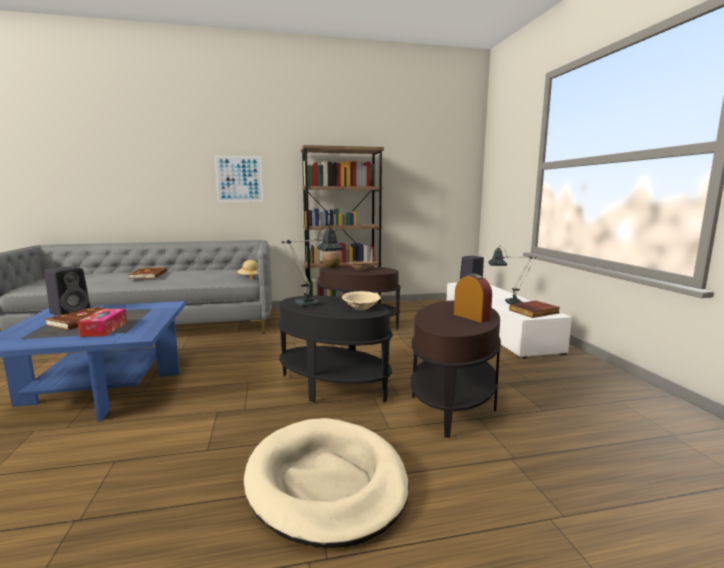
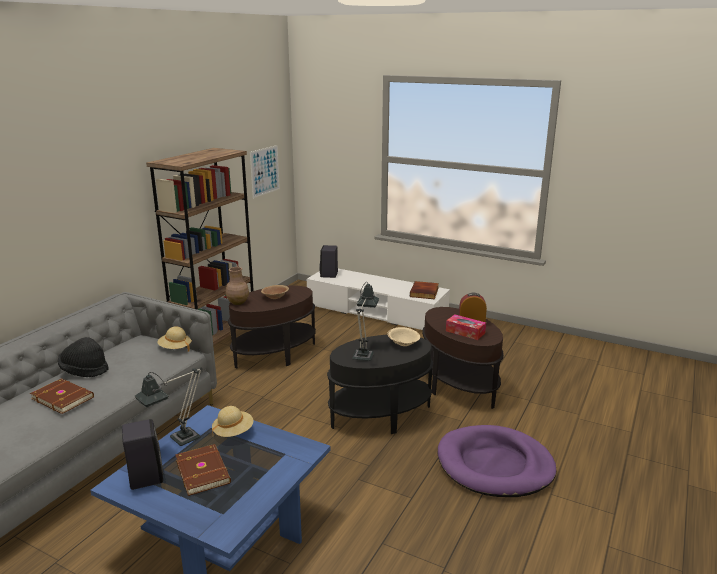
camera: 50 degrees left, 10 degrees up
tissue box [78,309,127,337] -> tissue box moved to [446,314,486,340]
picture [214,156,263,202] -> picture moved to [250,145,280,198]
beige dog bed [244,418,409,548] -> purple dog bed [438,425,556,497]
table lamp [488,246,536,304] -> table lamp moved to [135,368,202,446]
none -> black hat [58,337,109,377]
none -> beige hat [212,406,253,437]

